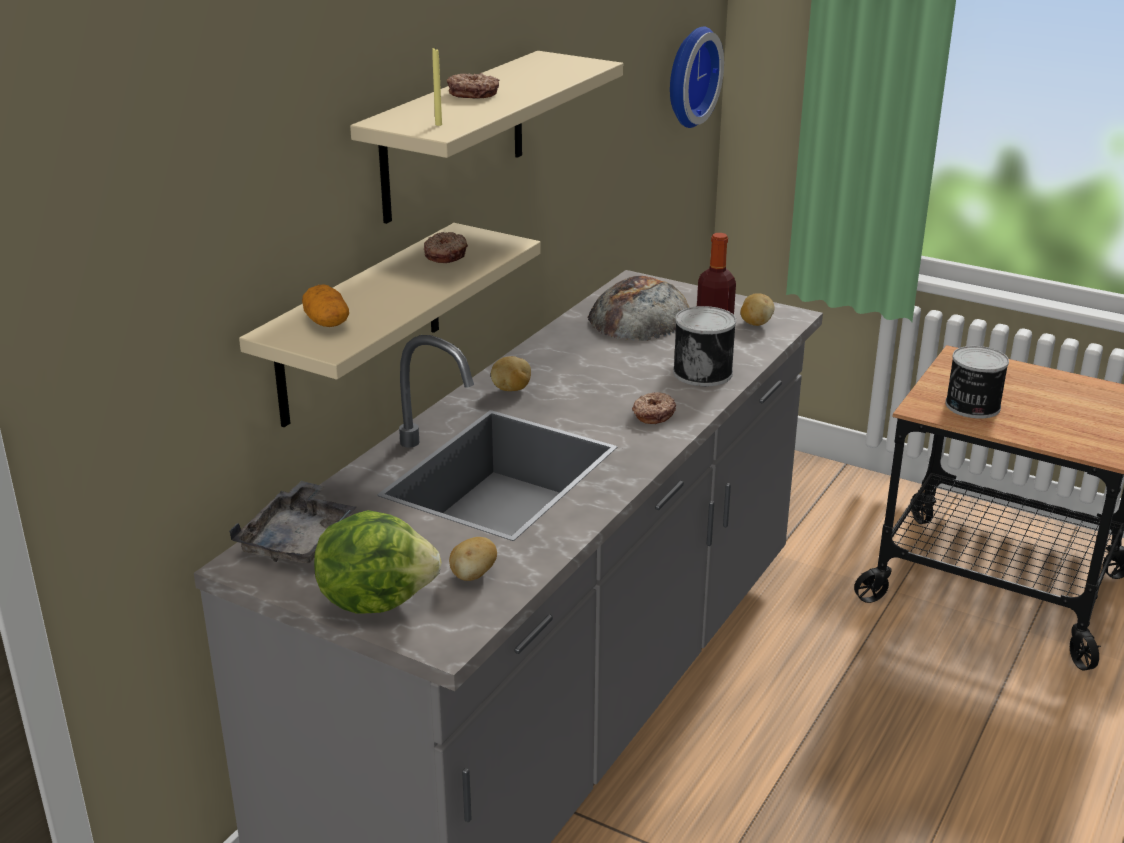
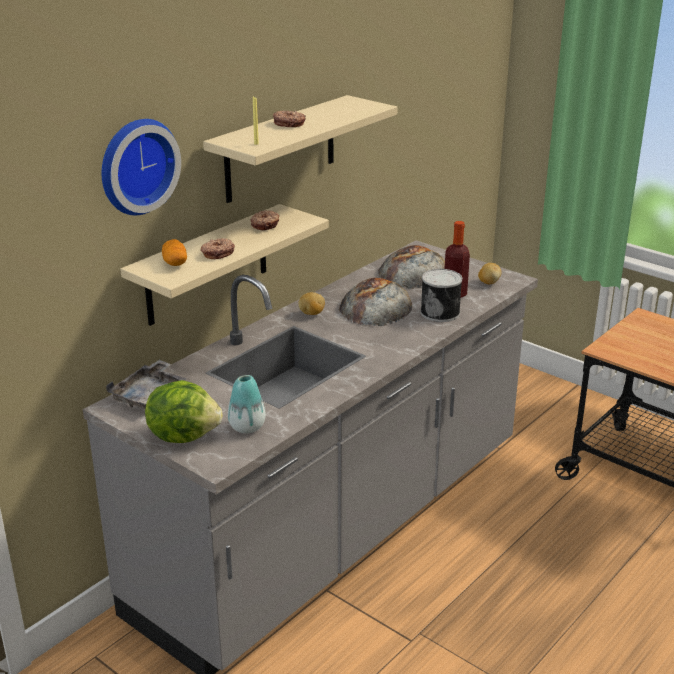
camera: 10 degrees right, 0 degrees up
potato [449,537,497,581] -> vase [228,375,266,433]
donut [632,392,676,424] -> donut moved to [201,238,235,259]
wall clock [670,27,724,128] -> wall clock moved to [102,119,181,215]
can [945,346,1009,419] -> none
none -> bread [339,278,412,326]

